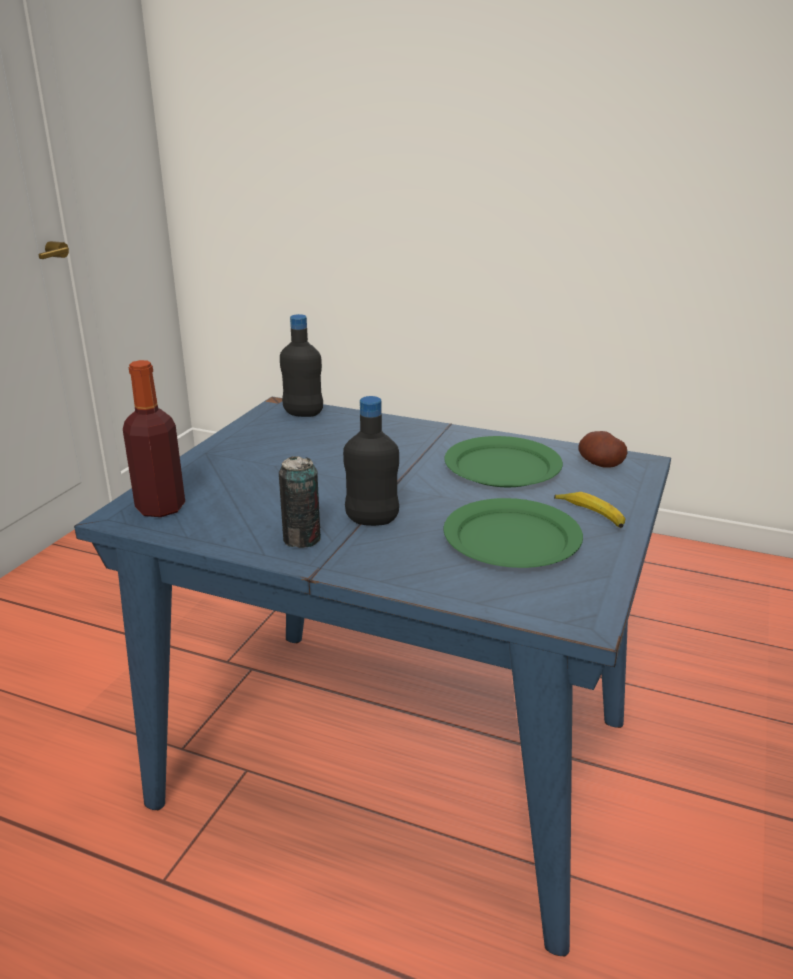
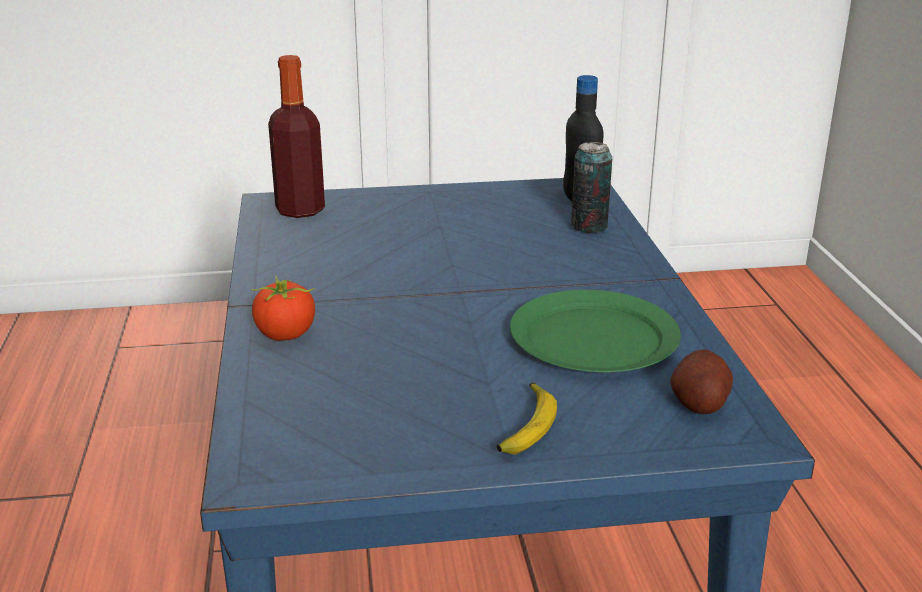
camera: 60 degrees right, 0 degrees up
can [279,456,321,548] -> can moved to [571,142,612,233]
black bottle [343,396,399,526] -> none
green plate [444,498,583,568] -> none
none -> tomato [251,276,315,341]

